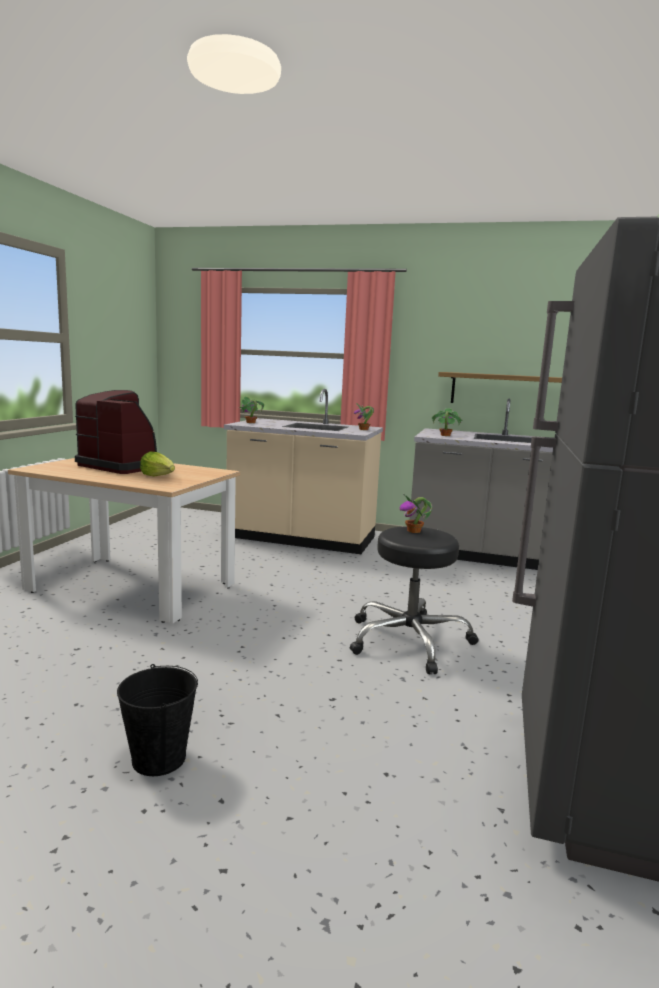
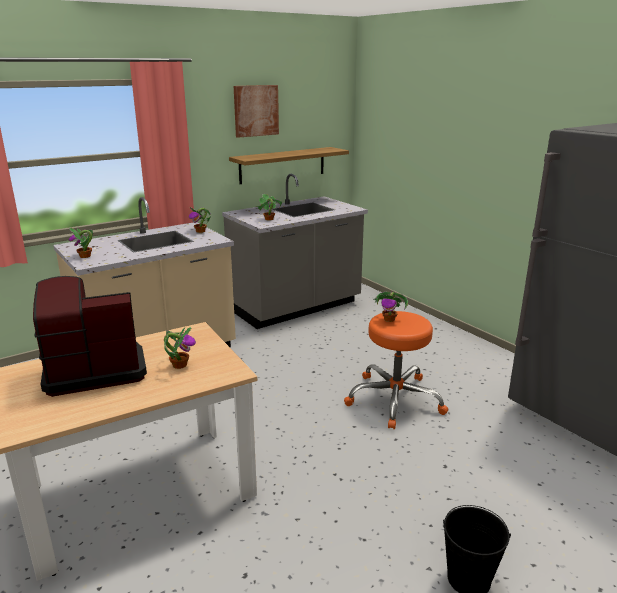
camera: 50 degrees left, 10 degrees up
lettuce [140,451,175,477] -> potted plant [164,327,196,369]
black stool [350,526,479,674] -> orange stool [344,311,448,429]
none -> picture [234,85,279,138]

